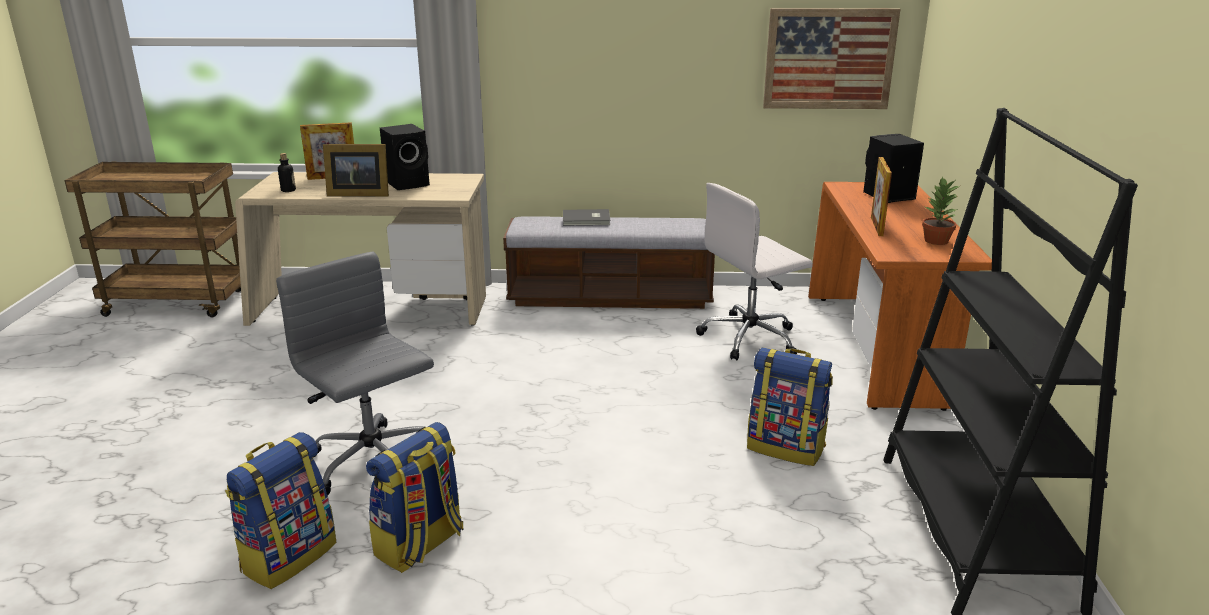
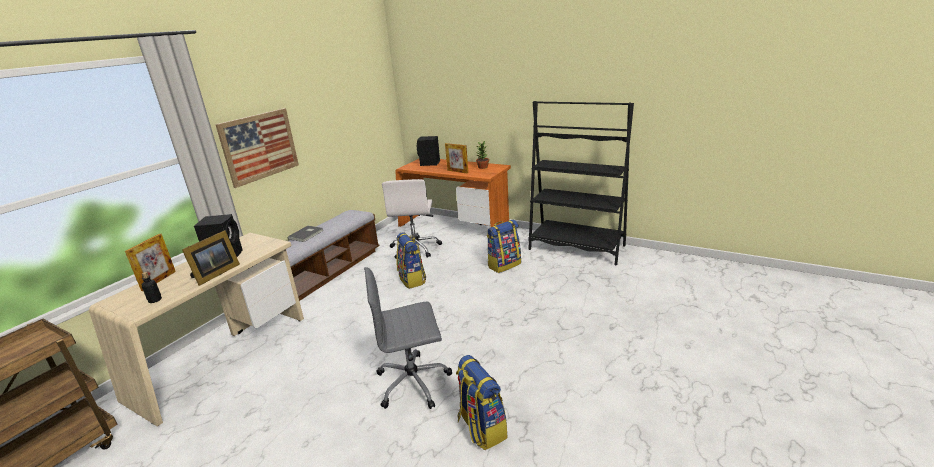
camera: 60 degrees left, 0 degrees up
backpack [366,422,463,573] -> backpack moved to [396,232,426,289]
picture [763,8,900,109] -> picture moved to [215,108,299,188]

